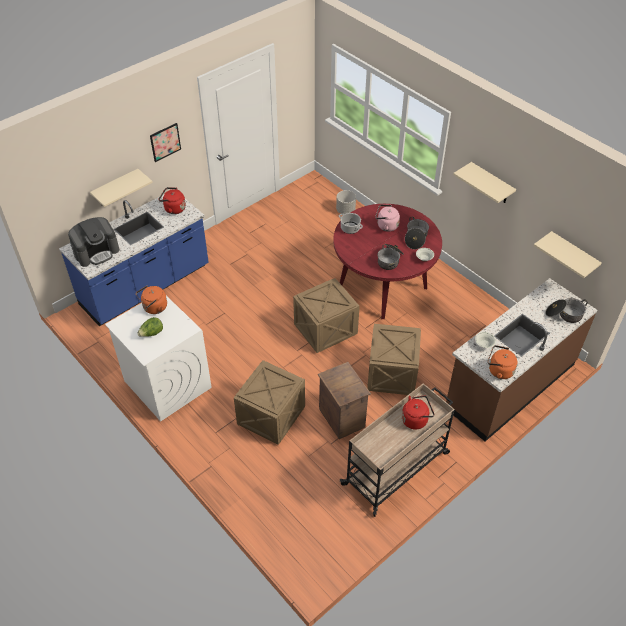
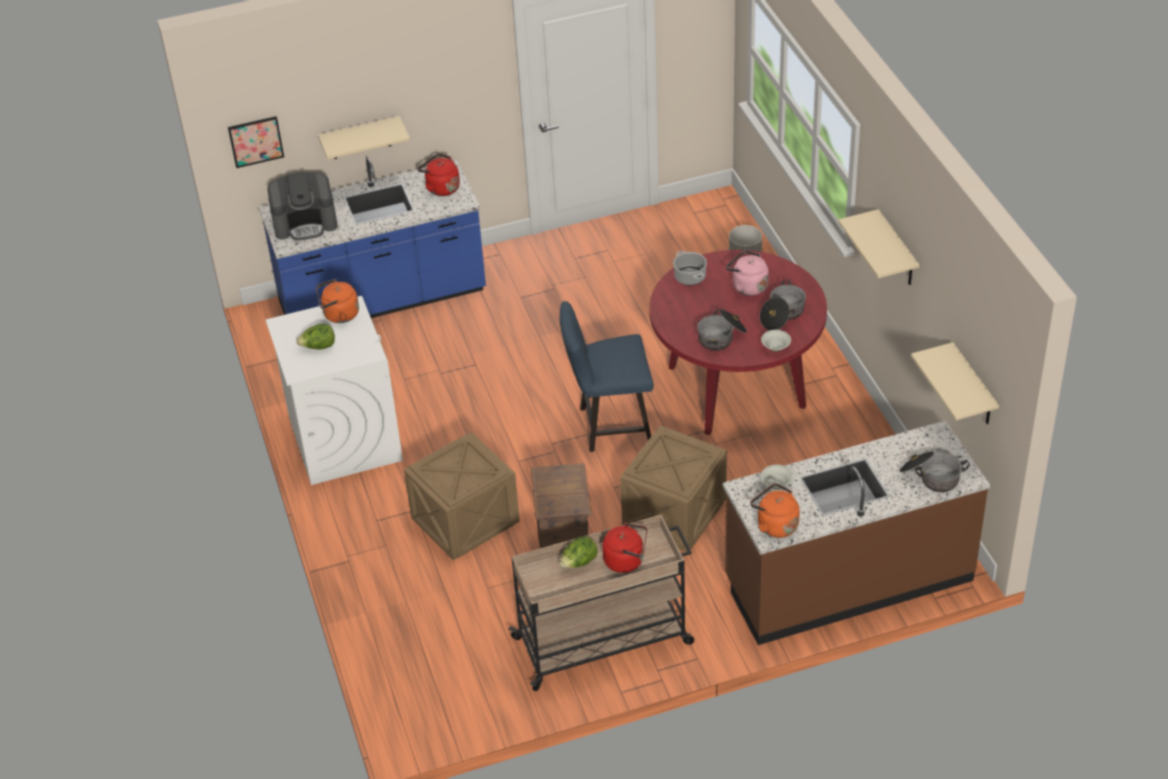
camera: 25 degrees right, 5 degrees down
picture [150,123,181,162] -> picture moved to [228,116,284,168]
crate [293,278,360,353] -> blue chair [560,301,654,452]
none -> lettuce [559,536,598,568]

